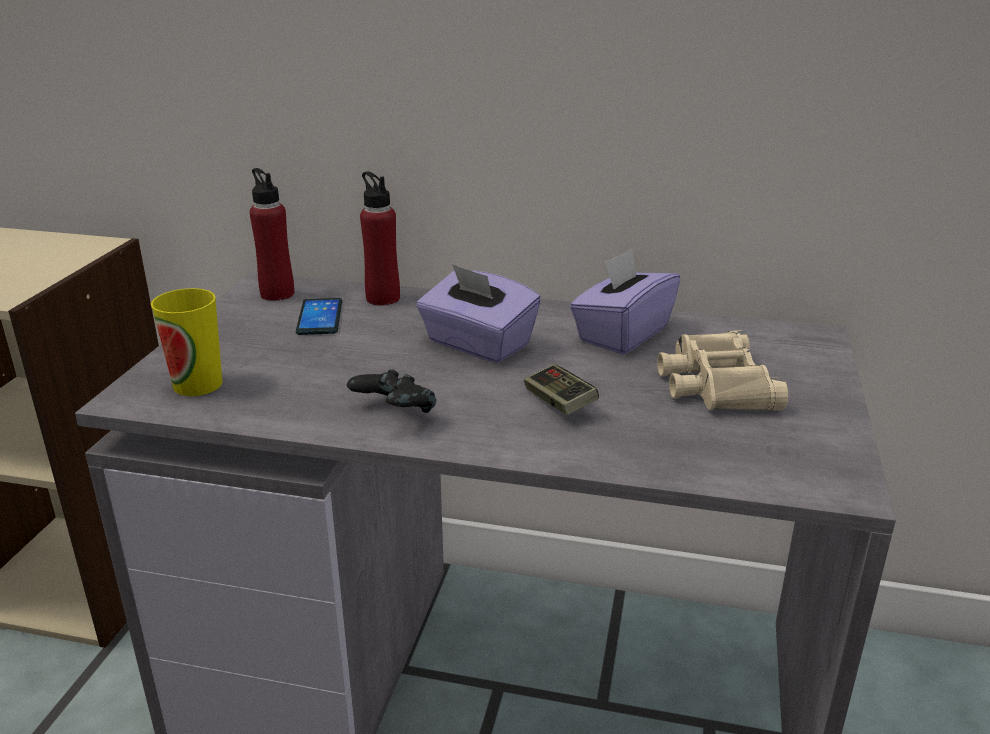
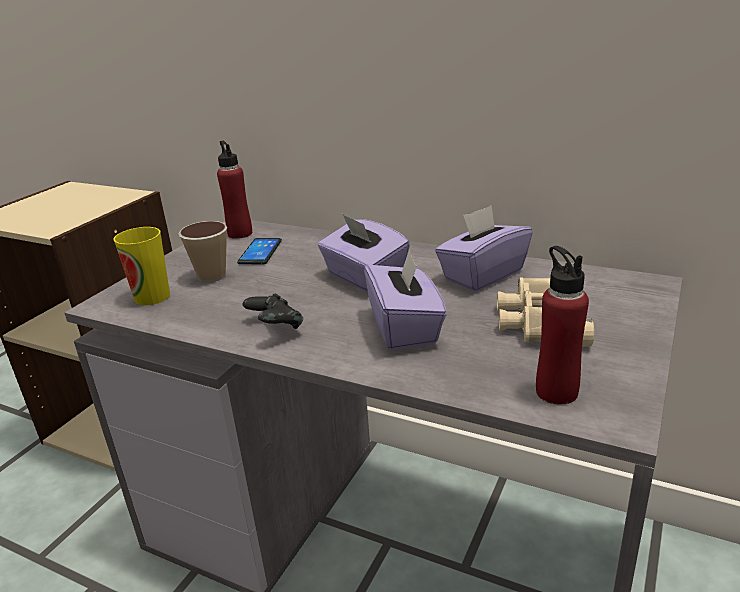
camera: 15 degrees right, 0 degrees up
red bottle [360,171,400,306] -> red bottle moved to [536,246,589,405]
game controller [524,364,599,415] -> purple tissue box [364,249,447,350]
none -> cup [178,221,227,283]

